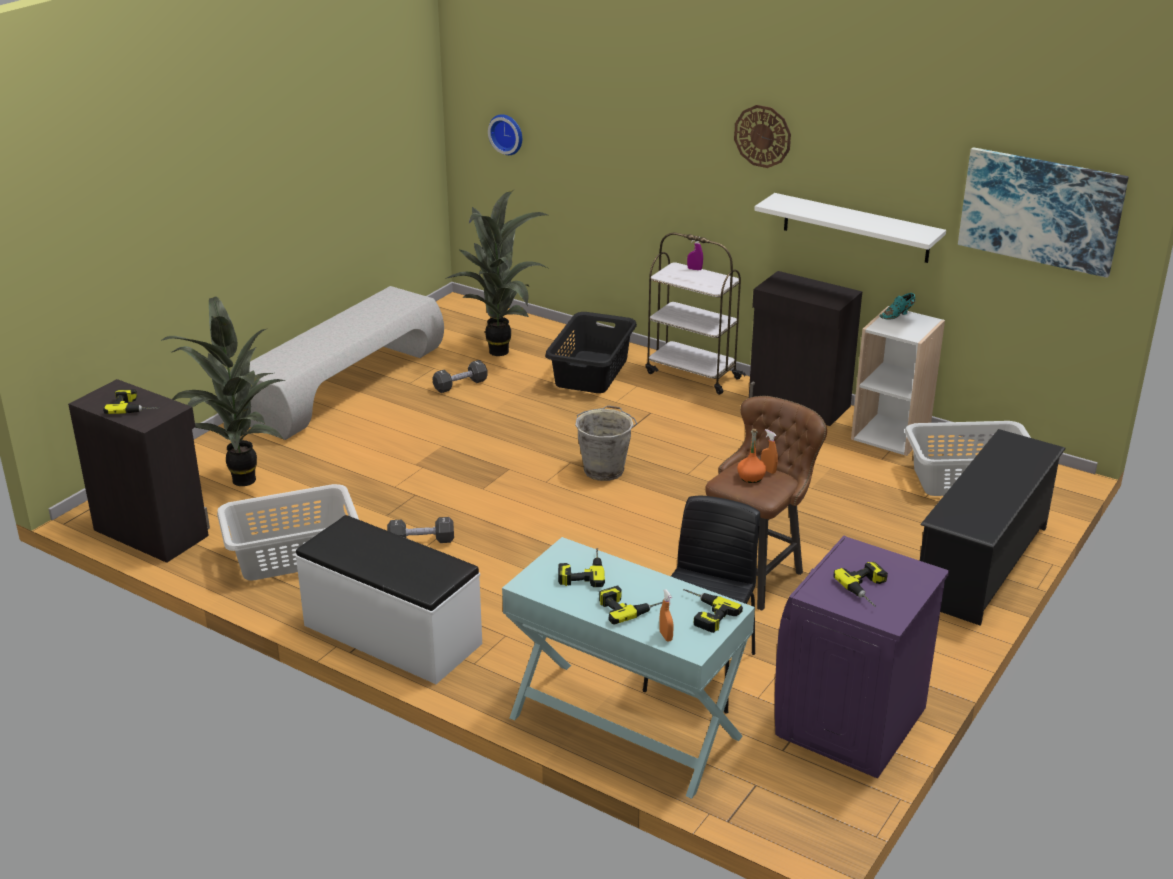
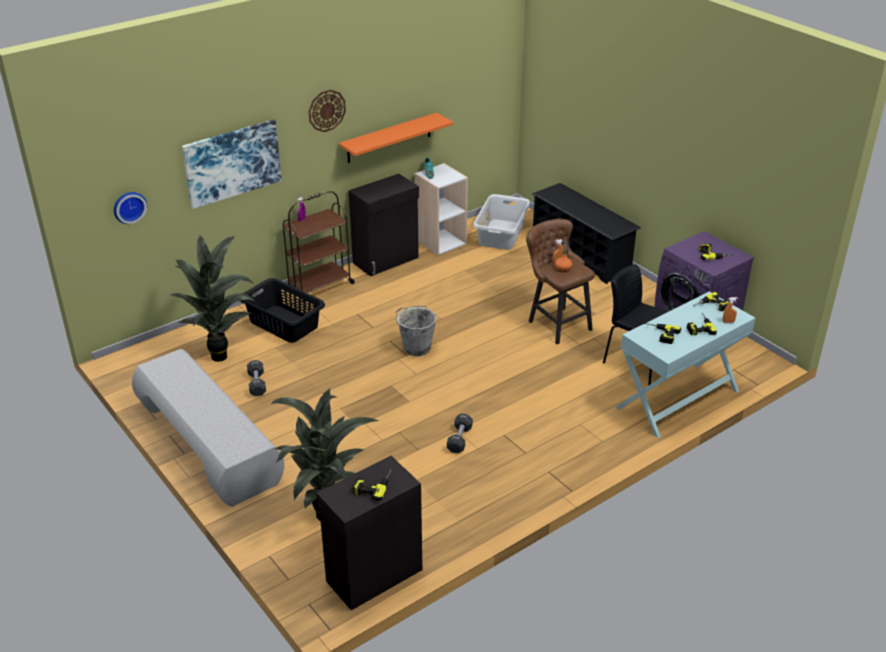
camera: 70 degrees left, 5 degrees up
grey laundry basket [217,484,359,581] -> none
white bench [296,515,482,684] -> none
white cart [645,233,746,395] -> brown cart [283,191,355,302]
white shelf [754,193,946,263] -> orange shelf [339,113,453,163]
picture [958,147,1129,278] -> picture moved to [182,119,282,209]

